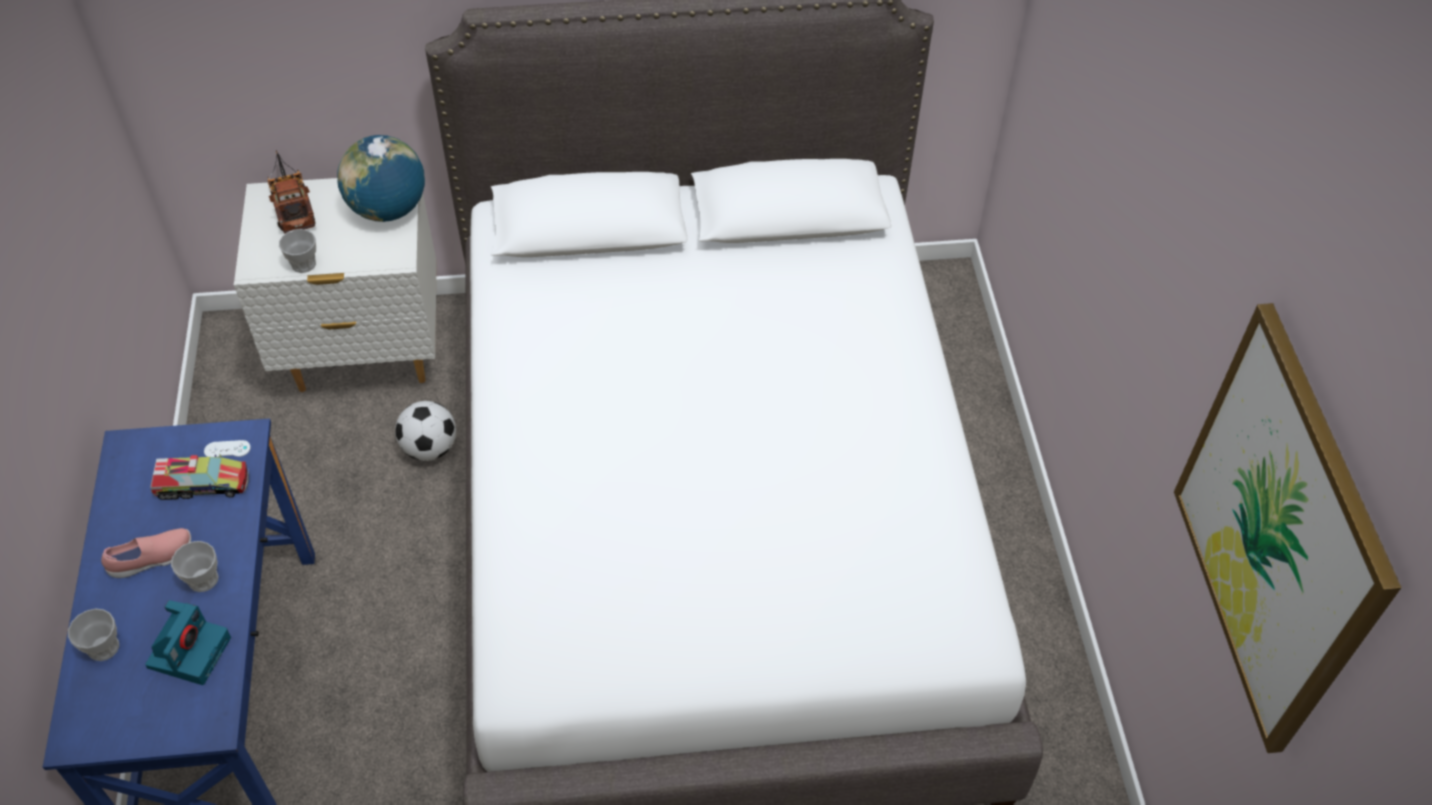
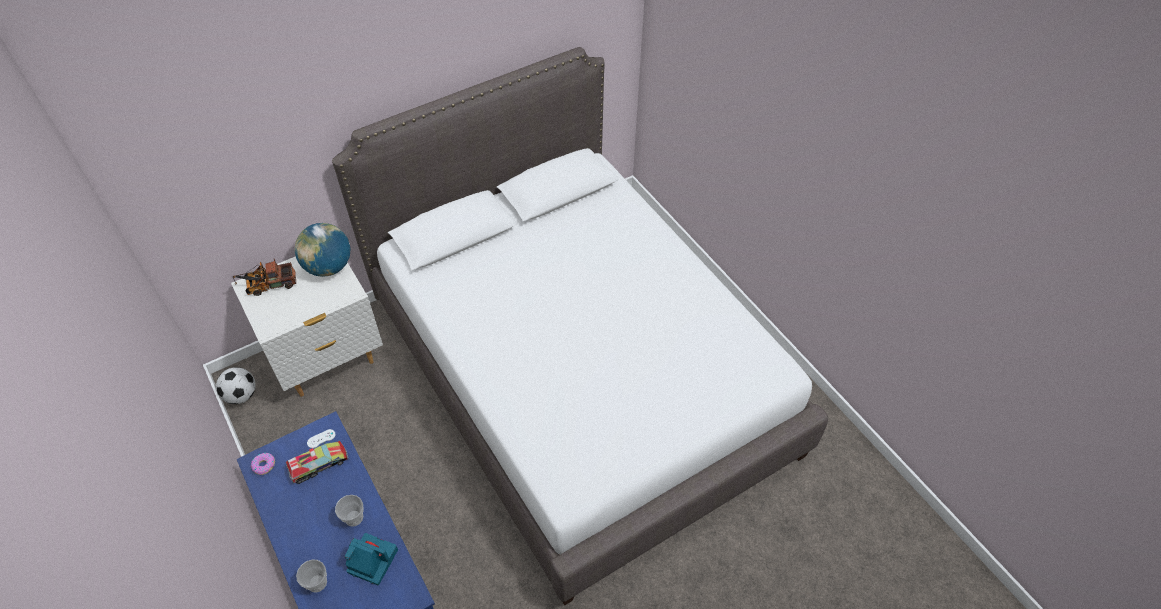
camera: 25 degrees left, 0 degrees up
pink shoe [101,528,191,578] -> none
camera [145,600,231,685] -> camera turned 60 degrees counterclockwise [344,533,398,585]
toy truck [267,150,315,234] -> toy truck turned 60 degrees counterclockwise [233,259,296,296]
cup [279,229,316,273] -> none
football [395,401,456,461] -> football moved to [216,367,256,404]
picture [1174,303,1402,753] -> none
none -> donut [251,453,275,475]

